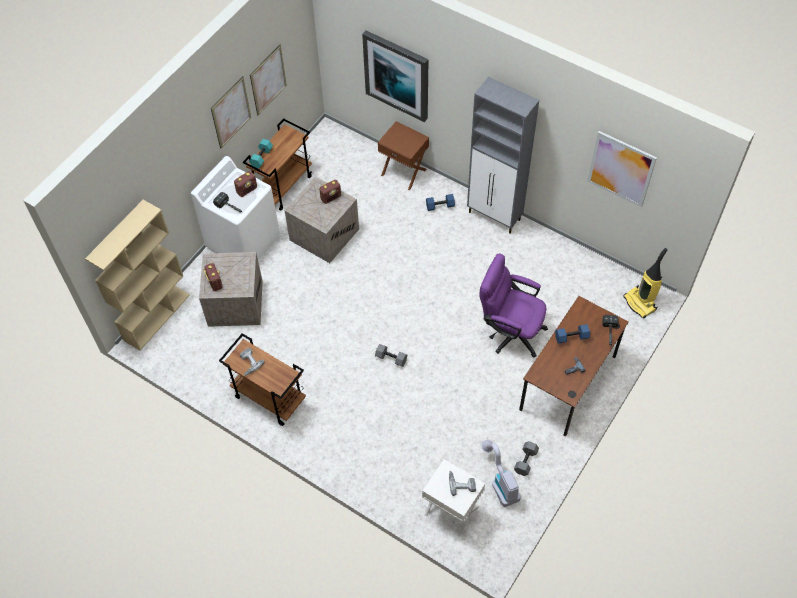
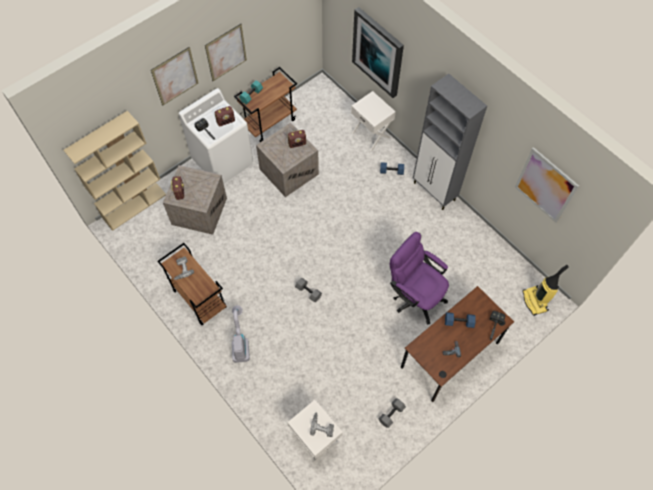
camera: 15 degrees right, 5 degrees up
picture [250,45,287,115] -> picture moved to [151,47,198,106]
brown nightstand [378,121,429,190] -> white nightstand [351,91,396,151]
vacuum cleaner [481,440,521,507] -> vacuum cleaner moved to [232,305,250,363]

